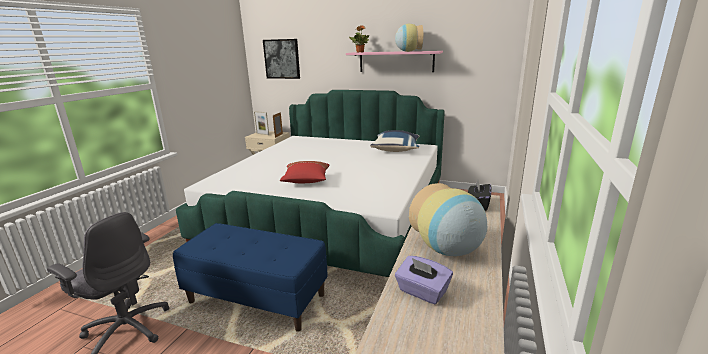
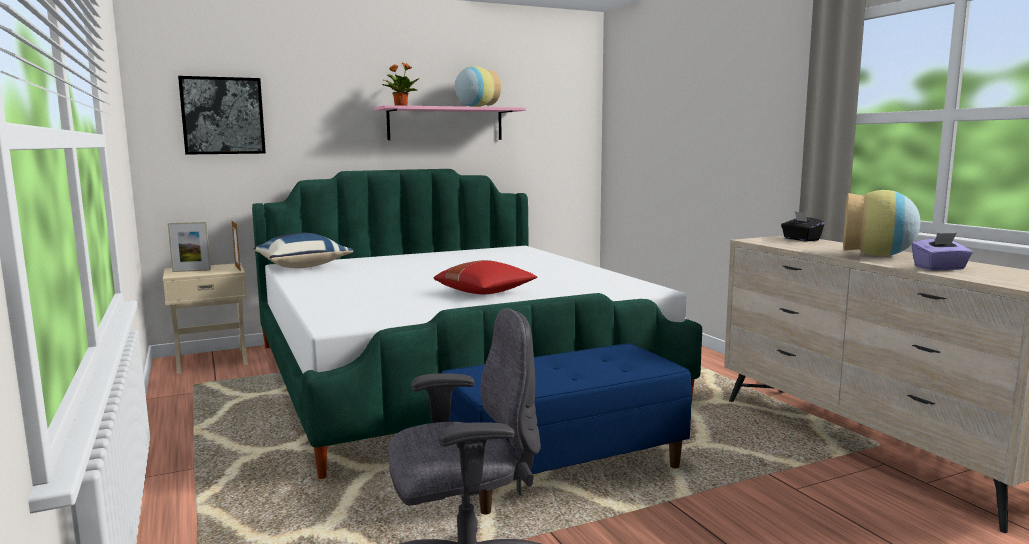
camera: 45 degrees left, 10 degrees down
blue pillow [370,130,419,152] -> blue pillow moved to [254,233,353,268]

